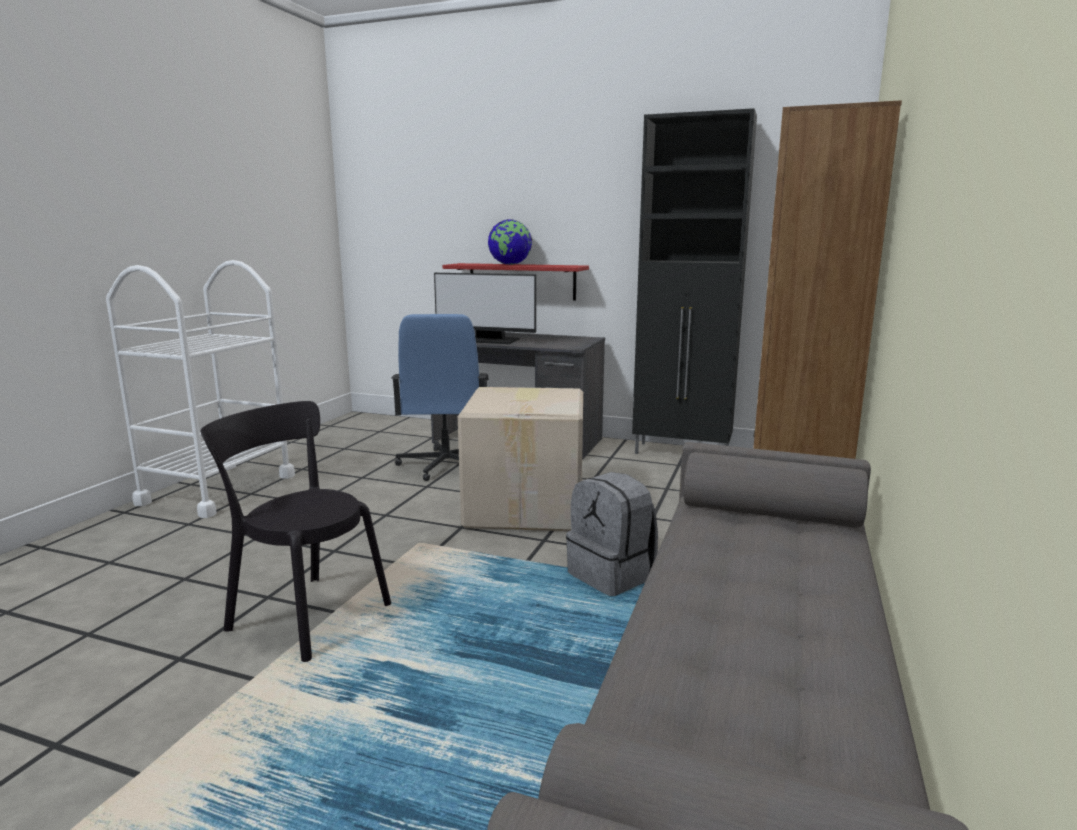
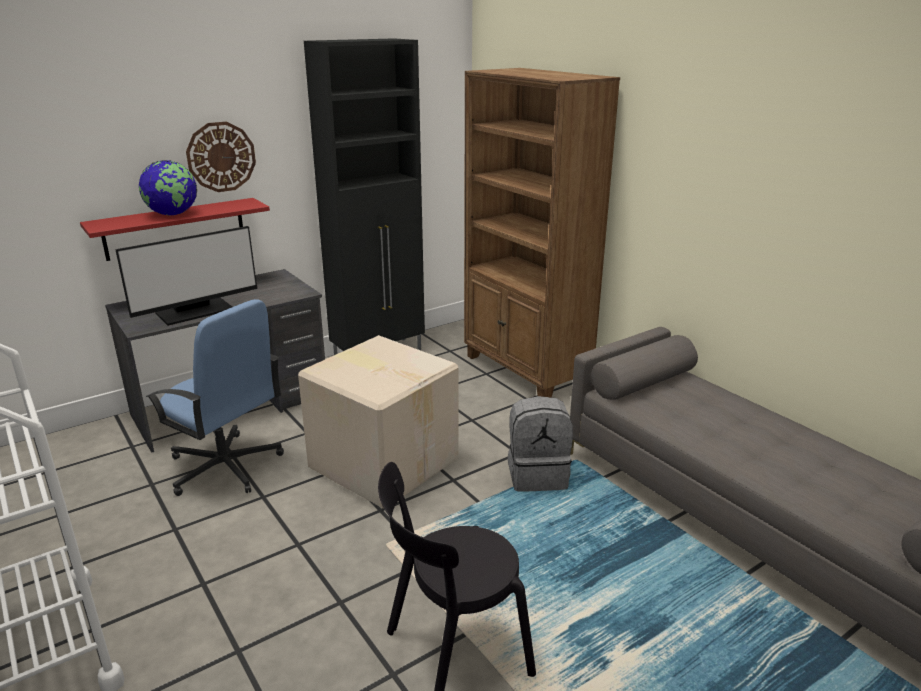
camera: 55 degrees left, 10 degrees up
none -> wall clock [186,122,256,192]

